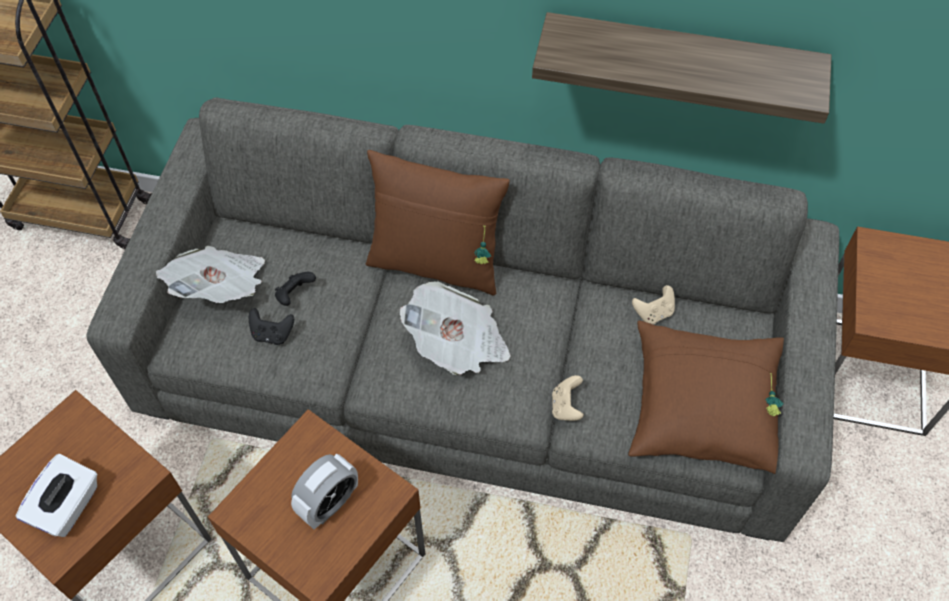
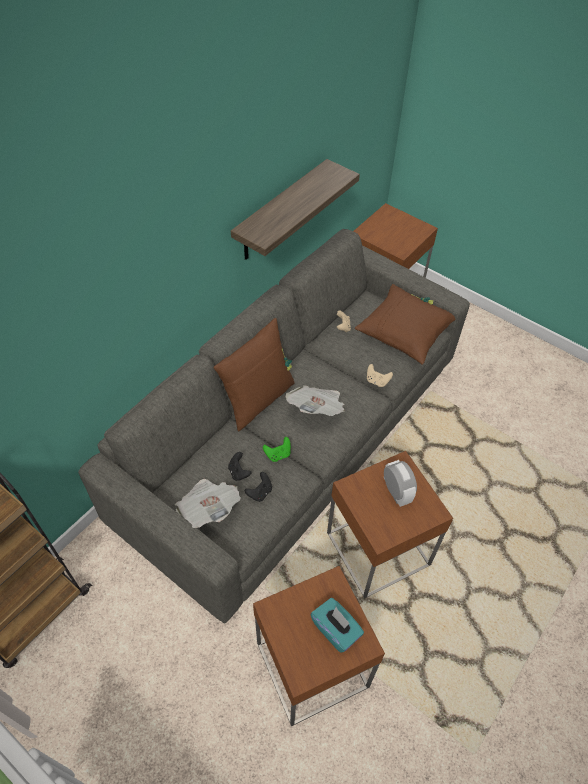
camera: 65 degrees left, 5 degrees down
white tissue box [16,454,97,537] -> turquoise tissue box [311,598,364,653]
none -> green game controller [263,437,291,462]

